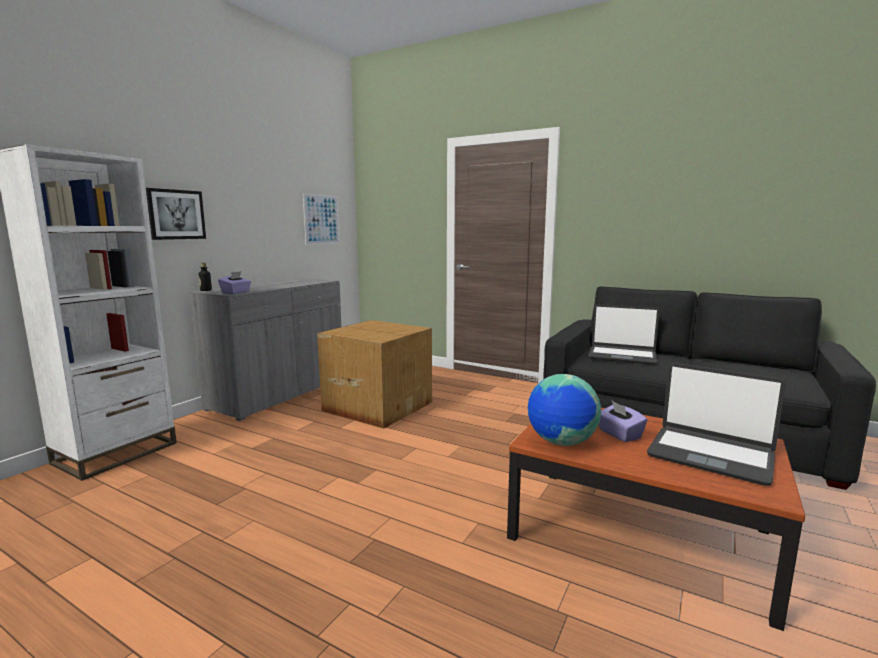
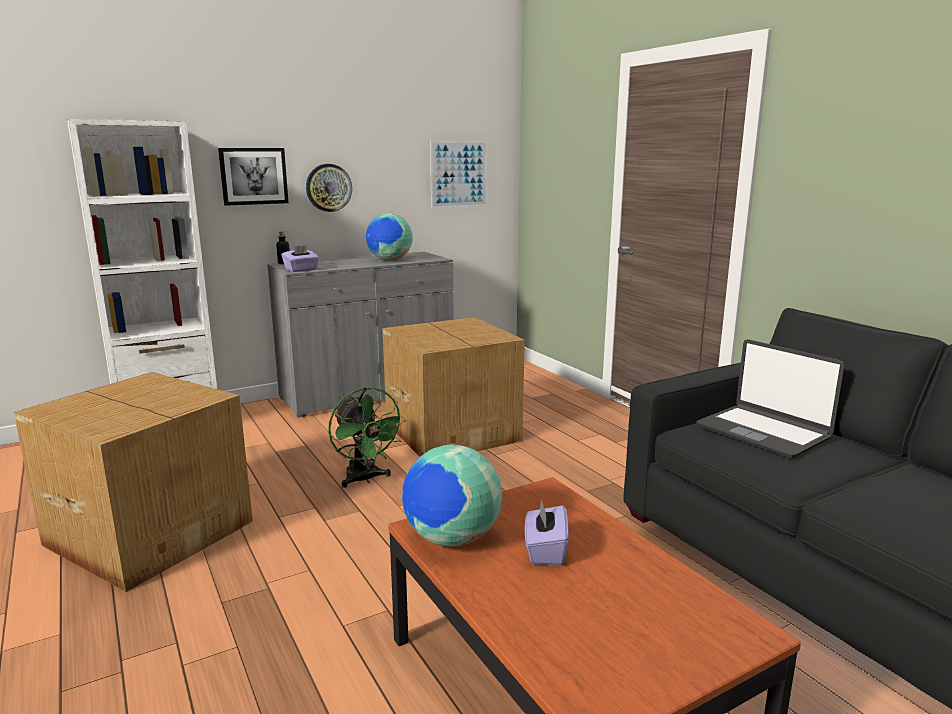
camera: 30 degrees right, 5 degrees up
laptop [647,363,786,486] -> none
none -> cardboard box [14,372,253,592]
none -> wall clock [306,164,352,212]
none -> green fan [328,387,406,488]
none -> globe [366,213,413,261]

